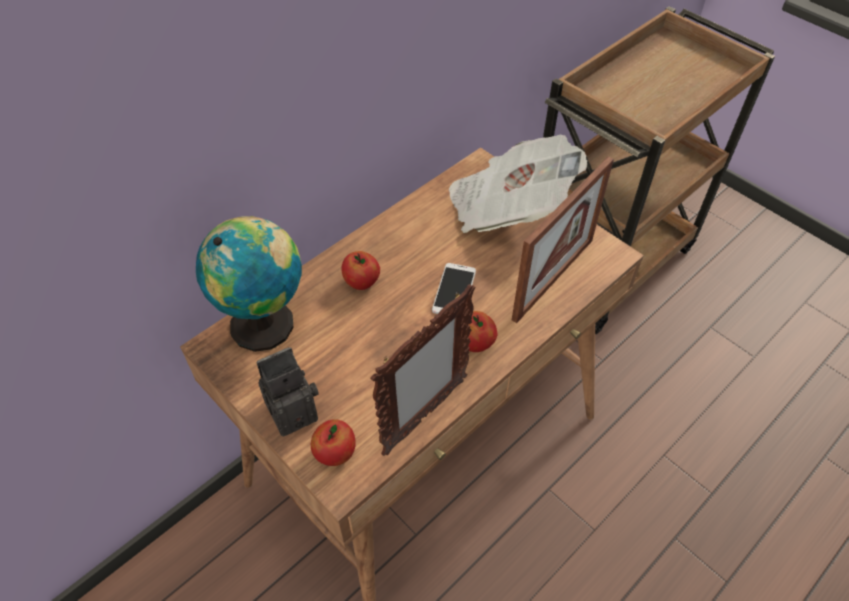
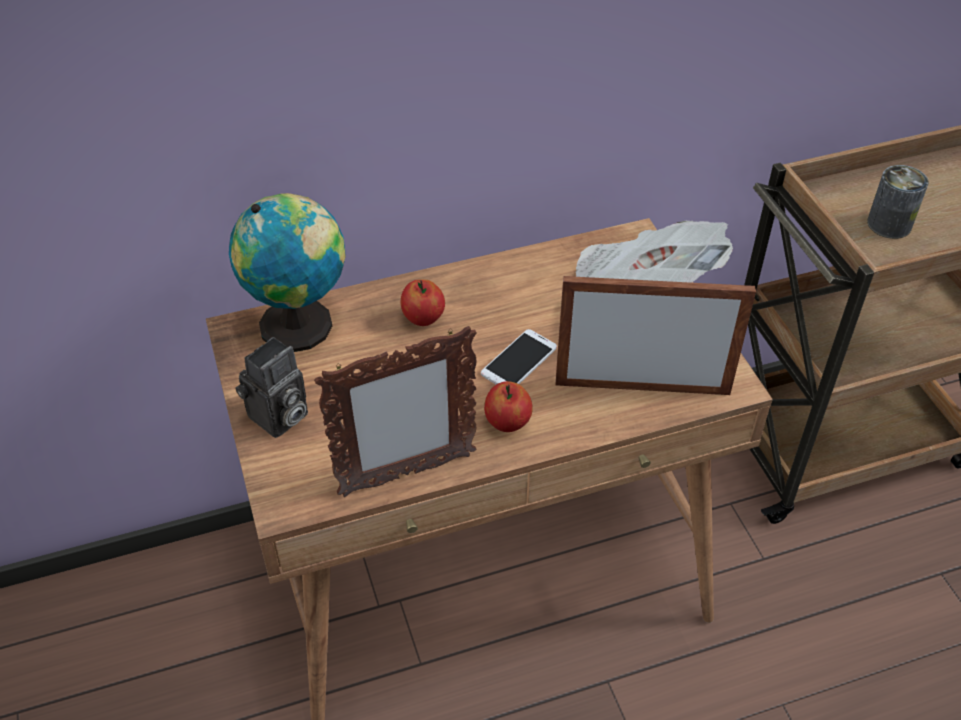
camera: 25 degrees right, 5 degrees down
camera [256,347,319,436] -> camera turned 135 degrees clockwise [235,337,308,438]
apple [311,419,356,466] -> none
picture frame [512,156,614,323] -> picture frame turned 150 degrees counterclockwise [555,276,756,395]
none -> can [867,165,929,239]

